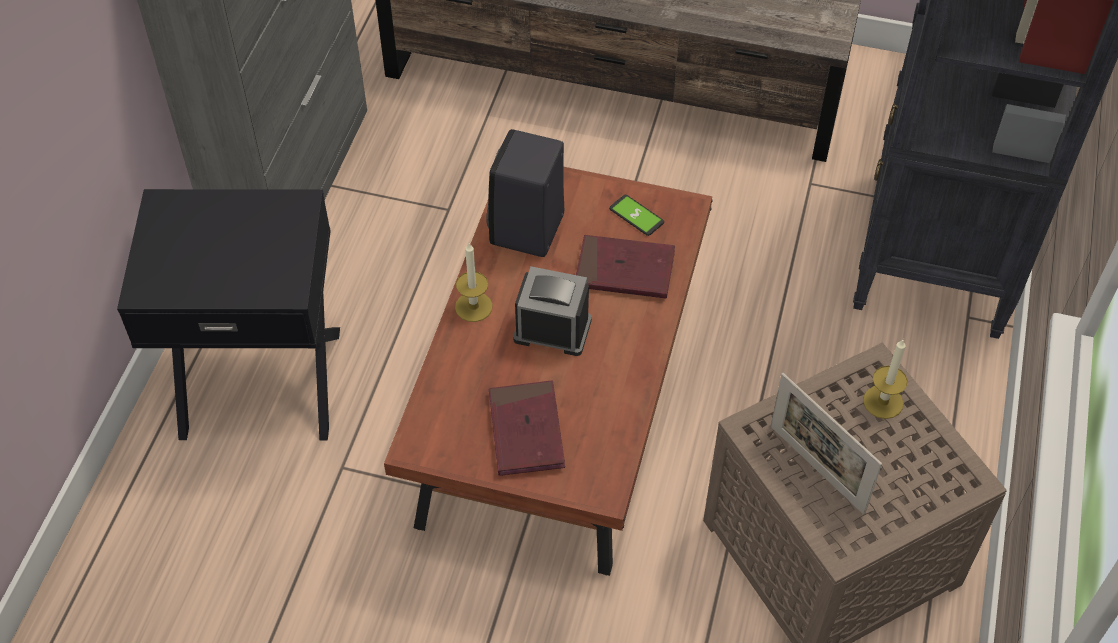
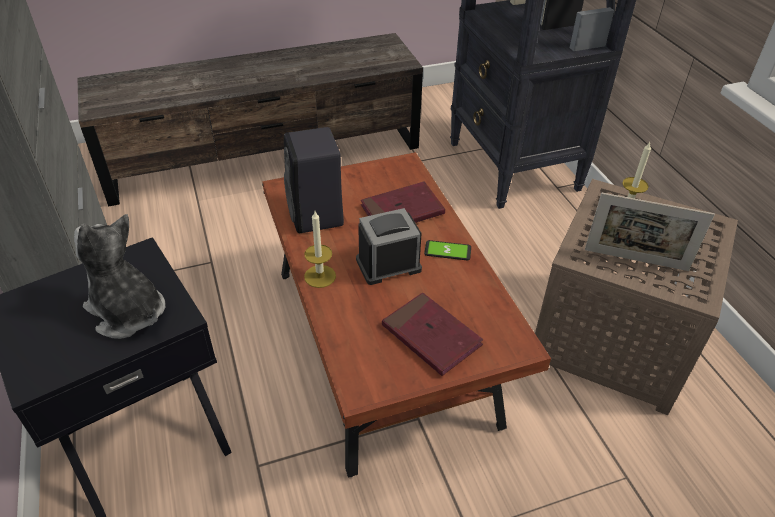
camera: 35 degrees left, 10 degrees down
phone [609,195,664,236] -> phone moved to [424,240,471,260]
none -> plush toy [74,214,165,339]

